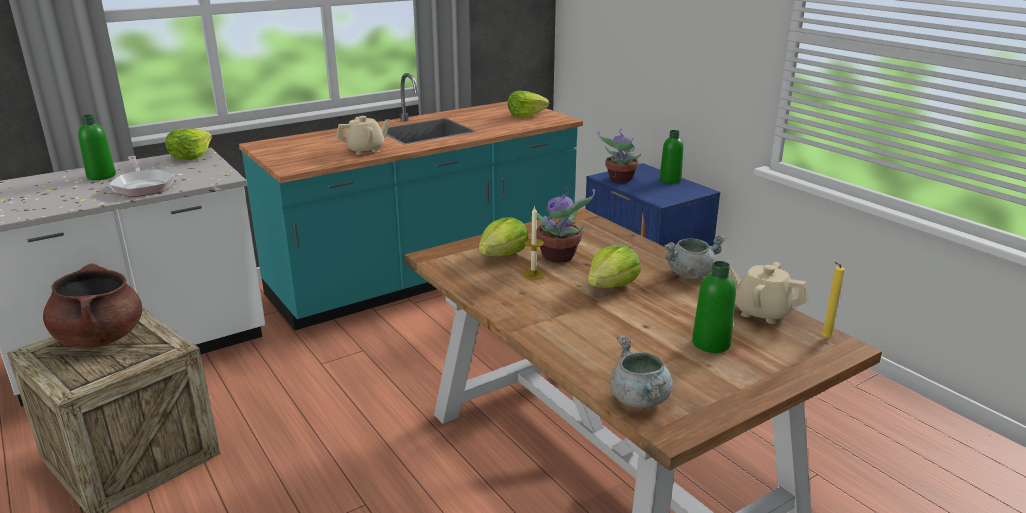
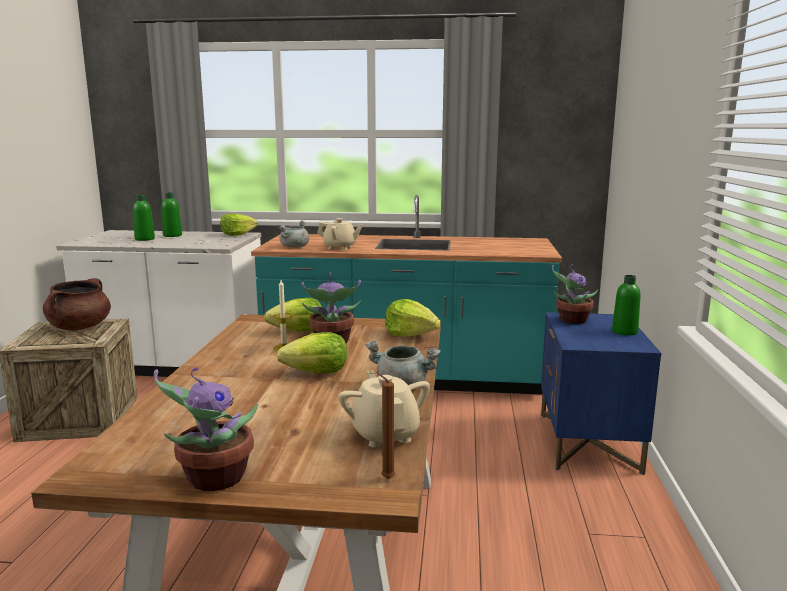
camera: 40 degrees right, 10 degrees down
frying pan [108,156,176,197] -> none
lettuce [508,91,549,117] -> lettuce moved to [385,299,440,337]
grey cooking pot [609,336,673,408] -> grey cooking pot moved to [279,220,309,248]
green bottle [692,261,736,353] -> green bottle moved to [133,195,155,241]
yellow candle [821,262,845,338] -> brown candle [376,371,395,479]
none -> potted plant [154,367,258,491]

